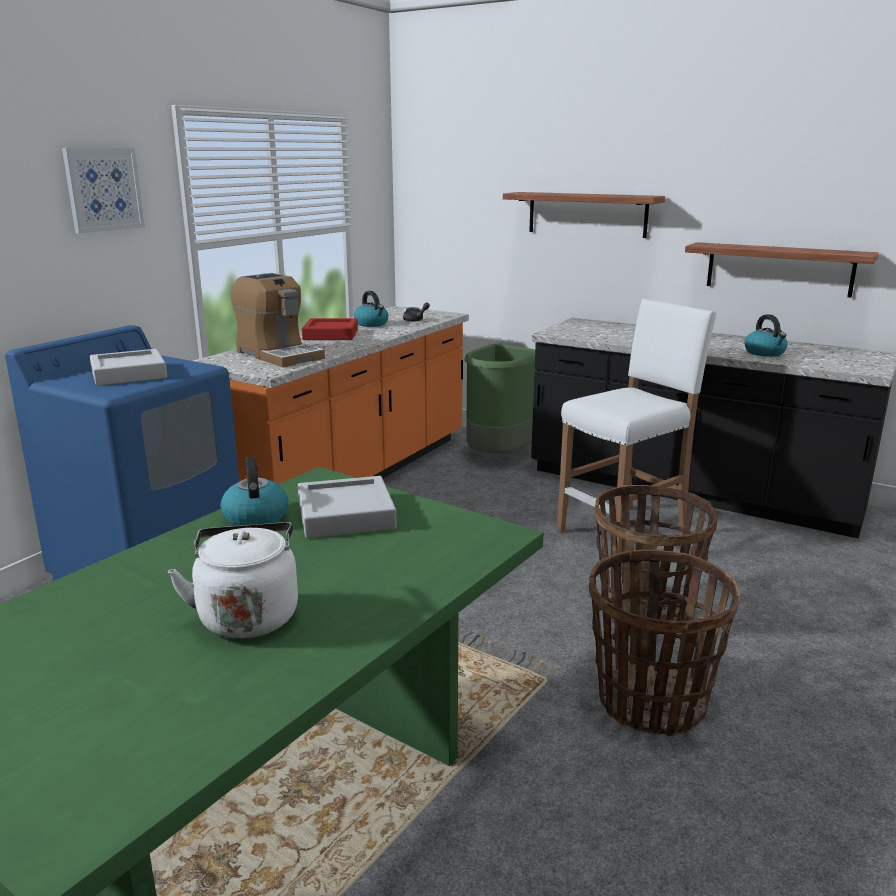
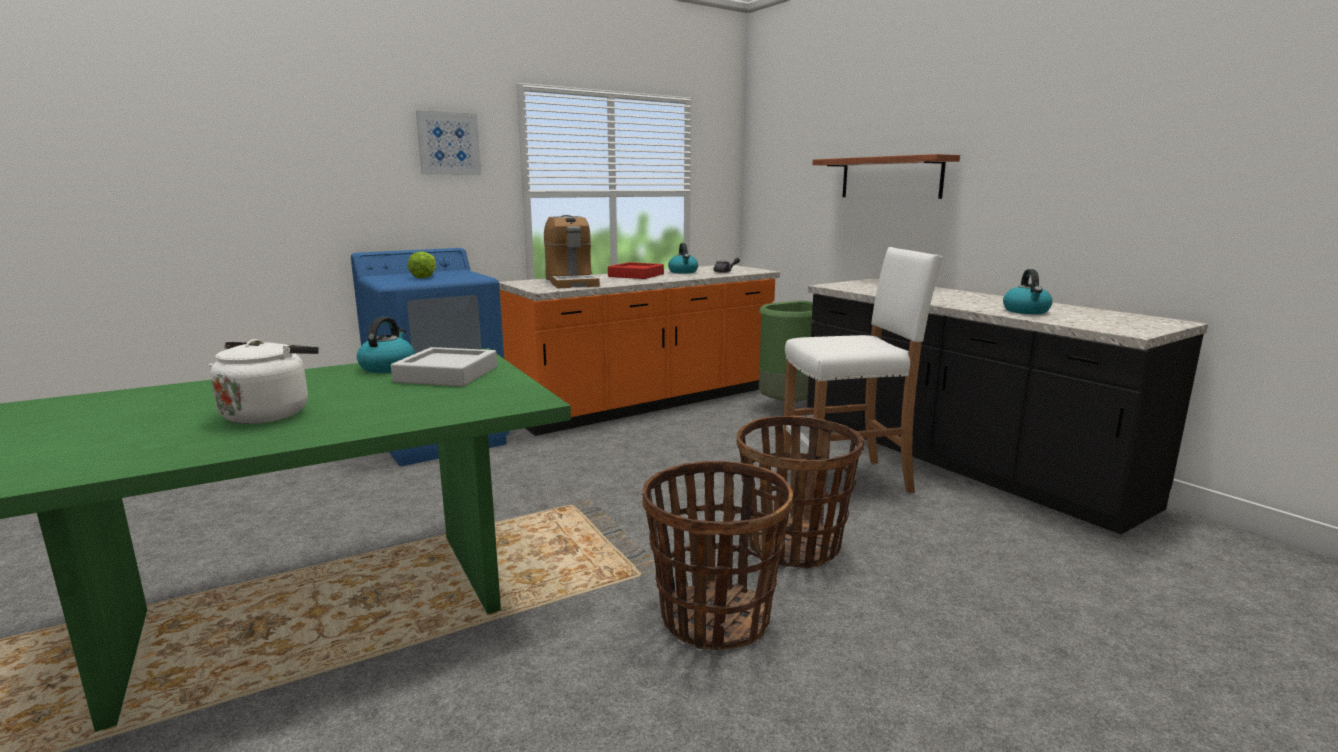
camera: 25 degrees right, 5 degrees down
grey tray [90,349,167,386] -> lettuce [408,251,436,278]
shelf [685,242,879,298] -> none

